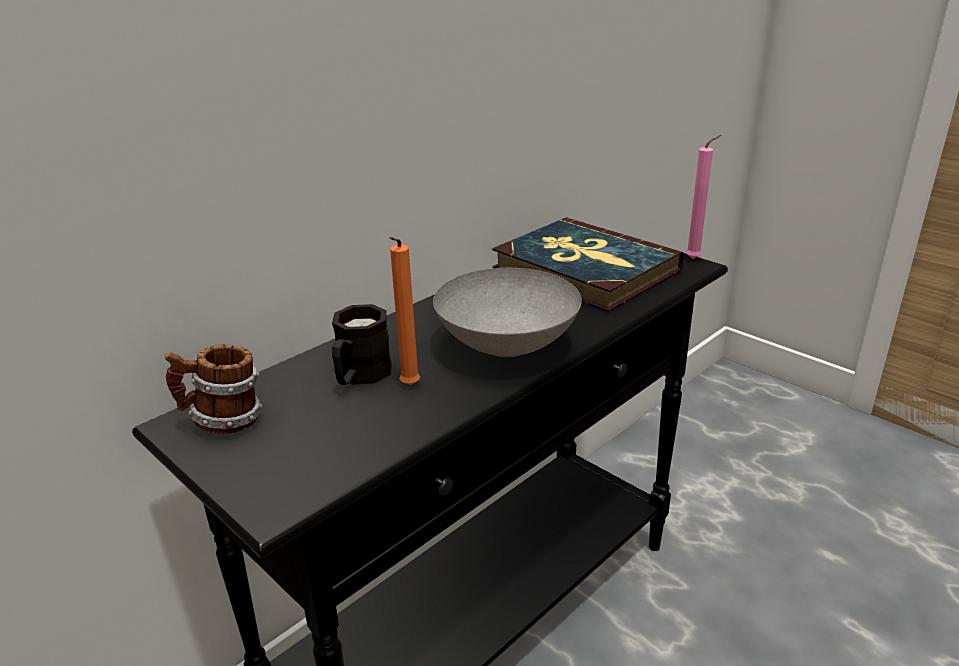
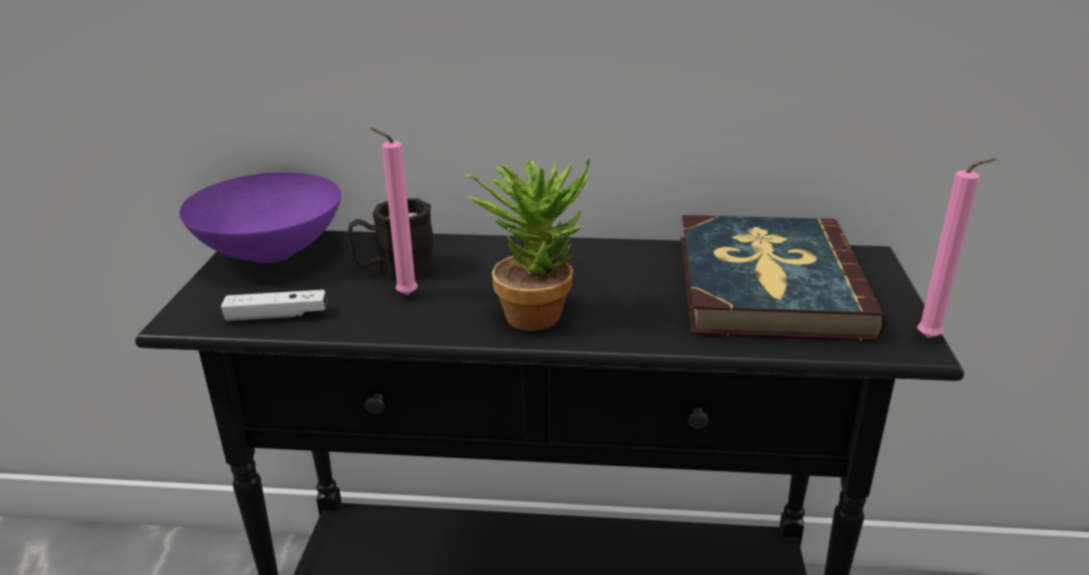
camera: 50 degrees right, 0 degrees up
mug [165,344,262,434] -> purple bowl [179,172,341,264]
orange candle [390,237,420,385] -> pink candle [369,127,418,295]
grey bowl [433,268,582,358] -> potted plant [465,159,590,331]
none -> white game controller [221,290,327,321]

